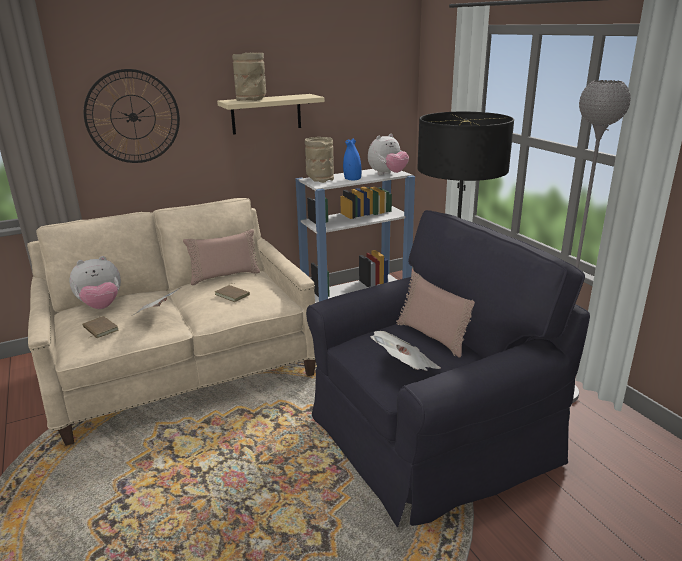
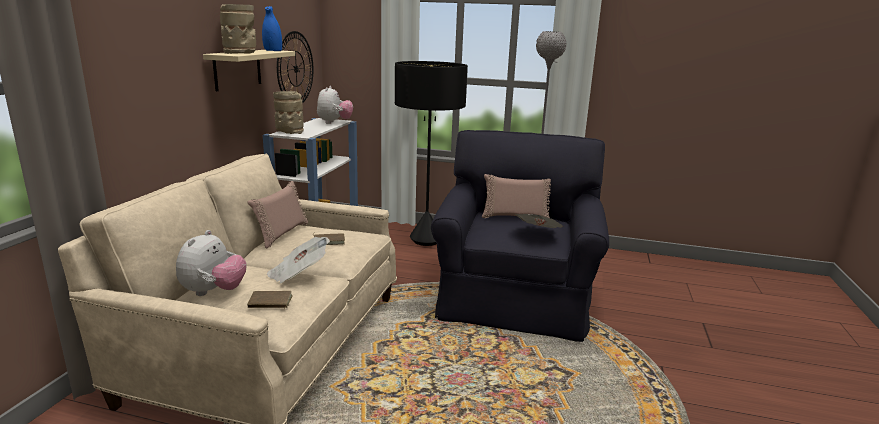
camera: 50 degrees left, 5 degrees down
wall clock [84,69,180,163] -> wall clock moved to [277,31,313,103]
blue vase [343,139,362,180] -> blue vase moved to [262,6,282,51]

